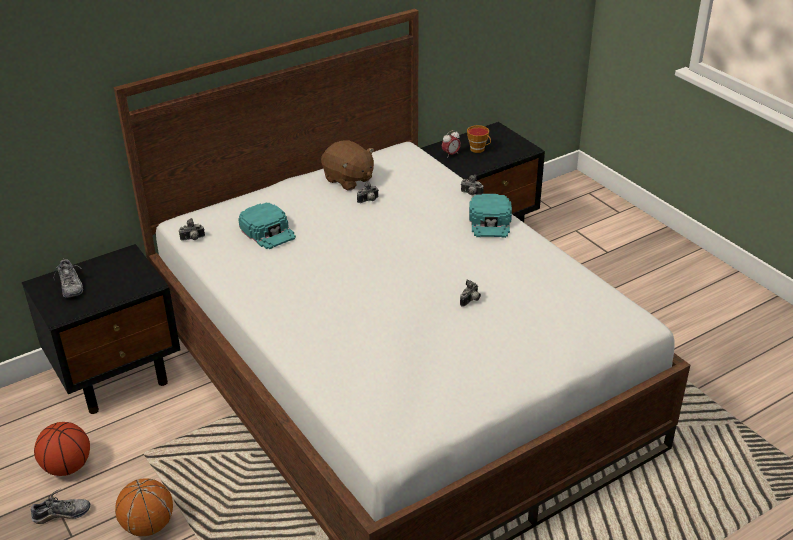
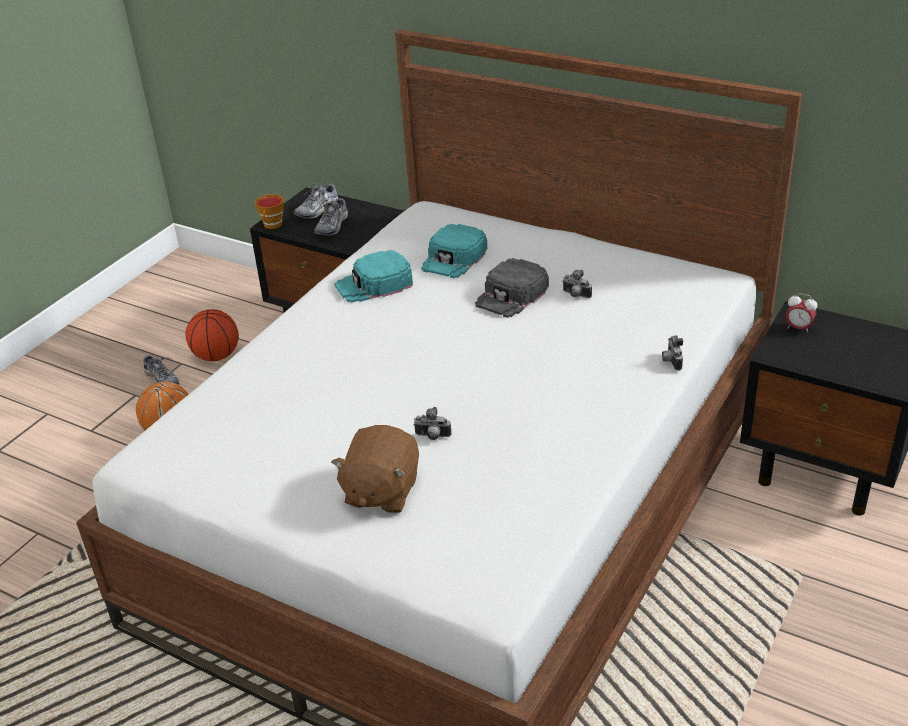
camera: 65 degrees right, 0 degrees up
camera [179,218,205,241] -> none
brown plush toy [321,140,374,191] -> brown plush toy moved to [331,425,419,514]
cup [467,125,491,153] -> cup moved to [255,194,284,229]
turquoise cap [469,194,512,238] -> turquoise cap moved to [334,250,413,303]
none -> shoe [314,197,348,236]
none -> black cap [475,258,549,318]

